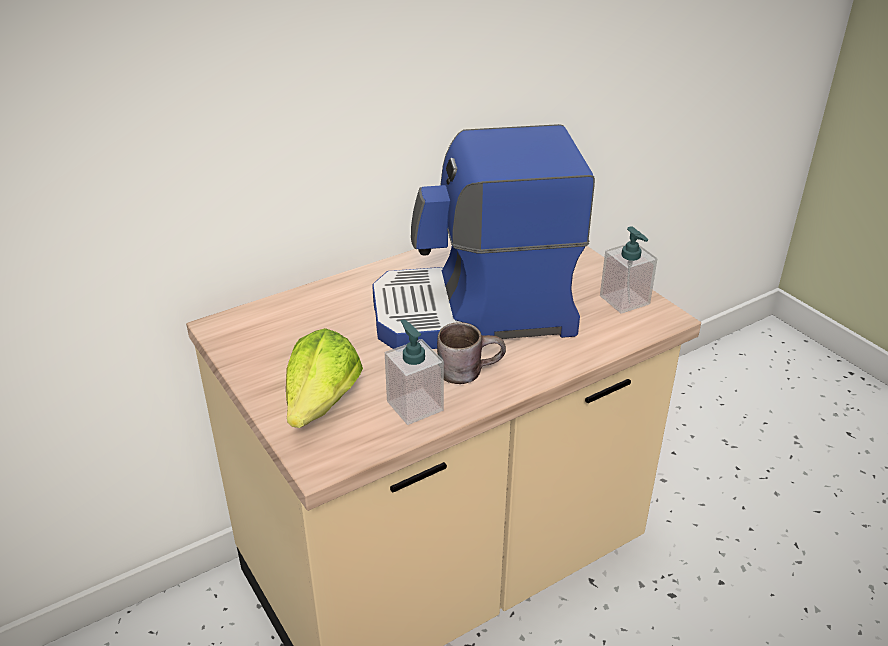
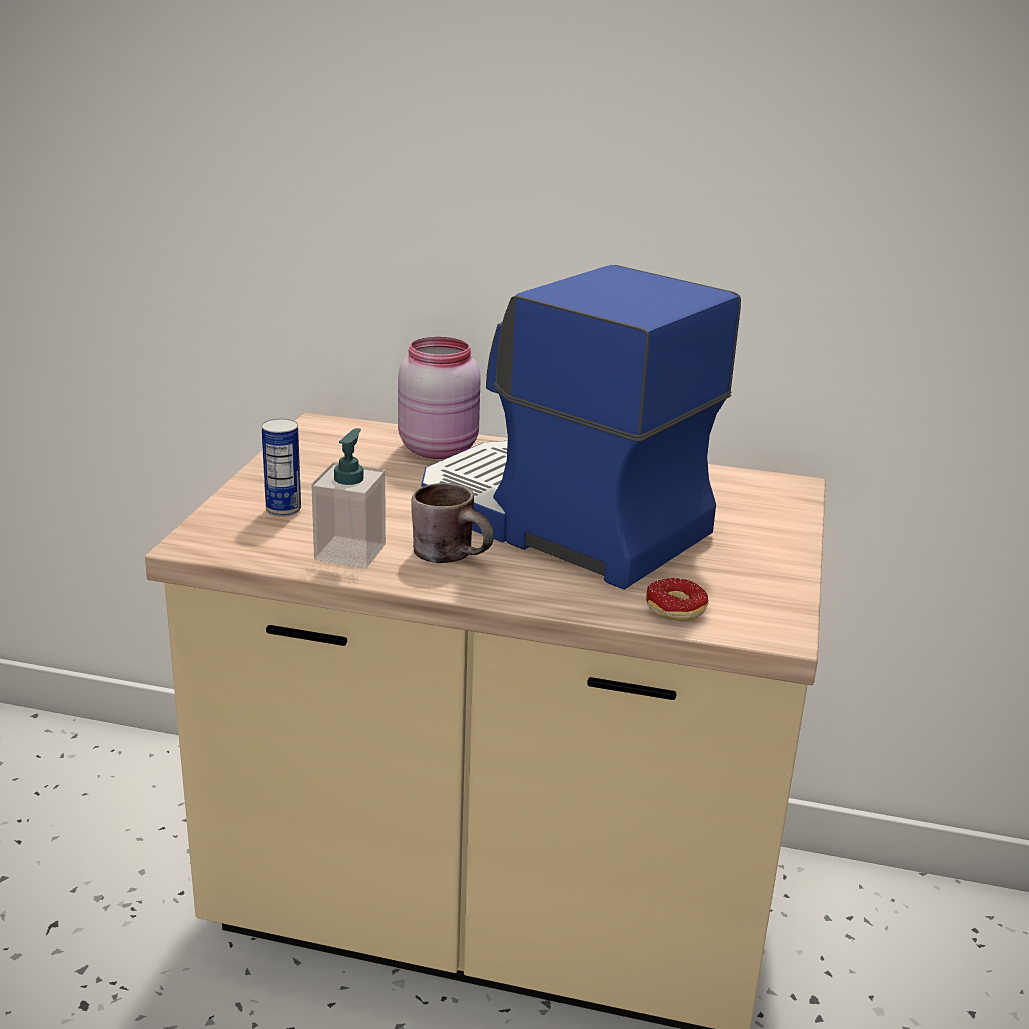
camera: 45 degrees right, 10 degrees down
lettuce [286,328,363,428] -> can [261,418,301,517]
soap dispenser [600,226,657,314] -> none
none -> pink jar [398,337,480,459]
none -> donut [646,578,709,621]

